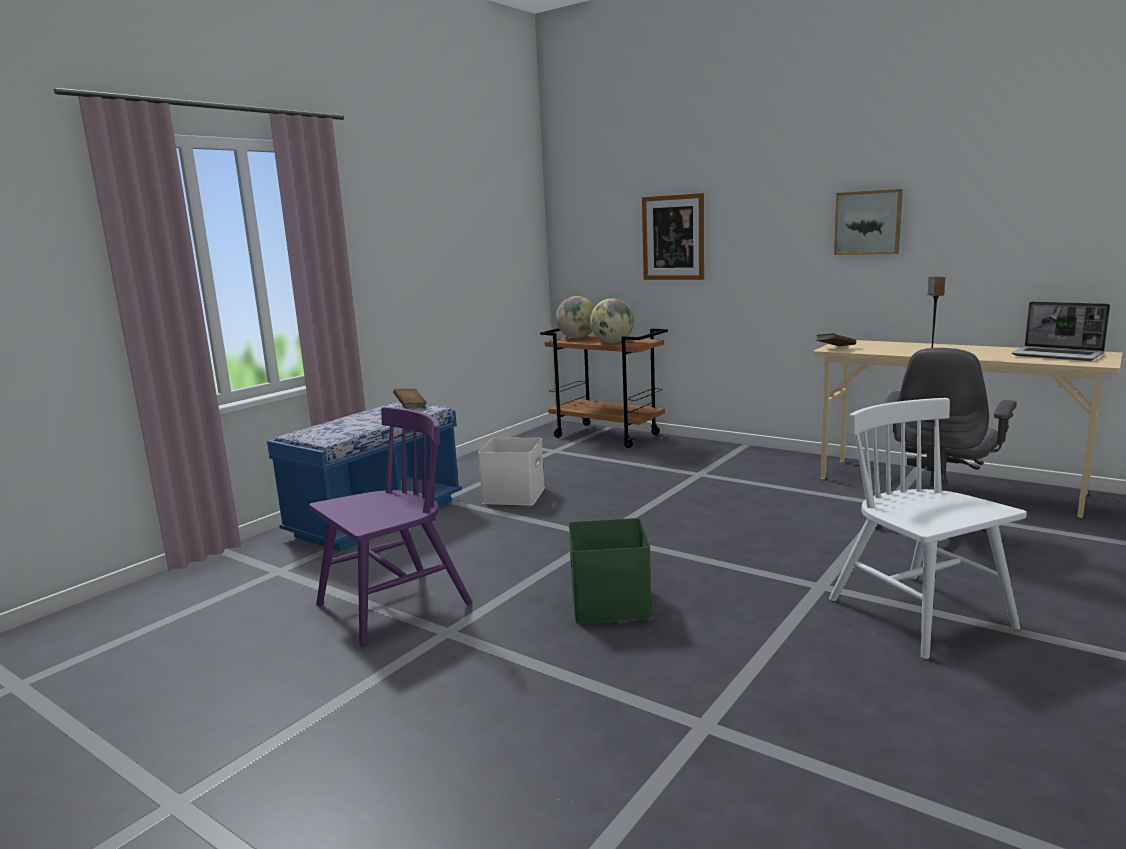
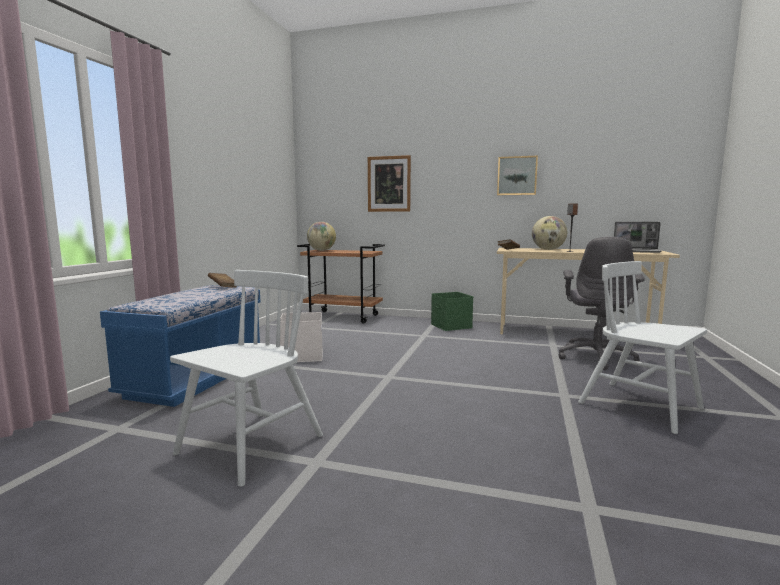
camera: 20 degrees left, 5 degrees down
purple chair [309,407,472,647] -> white chair [170,270,323,487]
green storage box [569,518,652,624] -> green storage box moved to [431,292,473,331]
globe [590,299,634,343] -> globe moved to [532,216,567,250]

